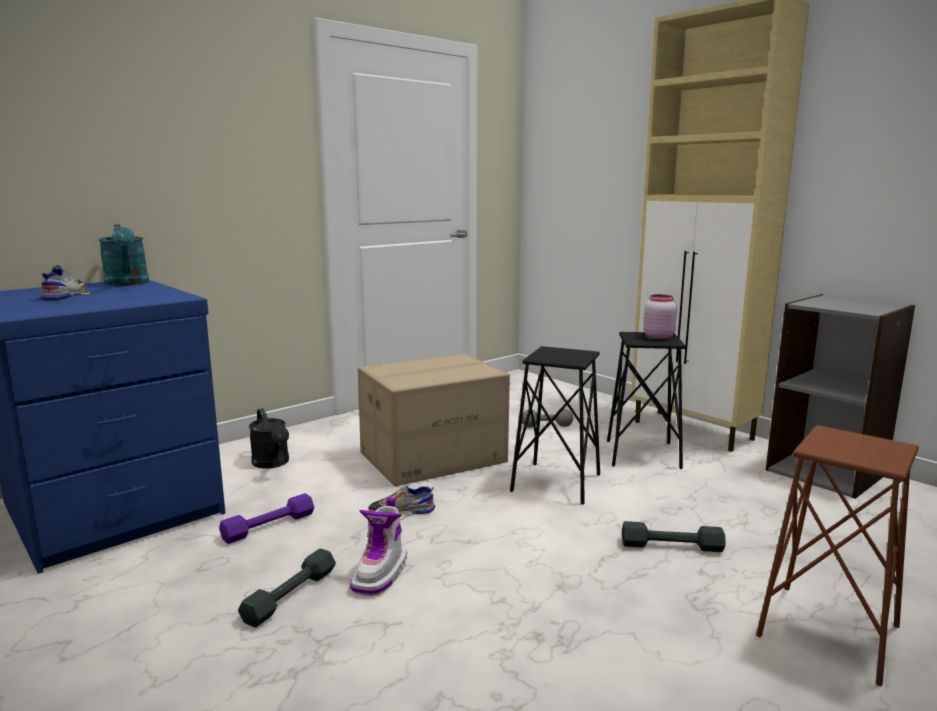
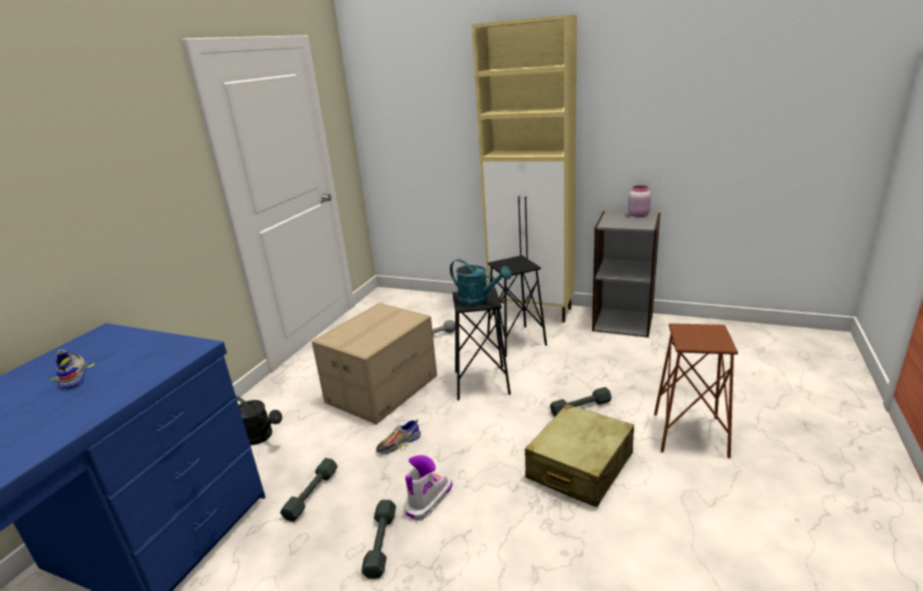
camera: 25 degrees left, 10 degrees up
turquoise watering can [98,224,149,286] -> turquoise watering can moved to [450,259,512,306]
purple dumbbell [219,493,314,544] -> grey dumbbell [280,458,338,522]
boot [350,497,407,596] -> boot turned 135 degrees counterclockwise [404,455,453,520]
pink jar [643,294,677,339] -> pink jar moved to [628,185,651,217]
none -> beige suitcase [525,404,634,507]

